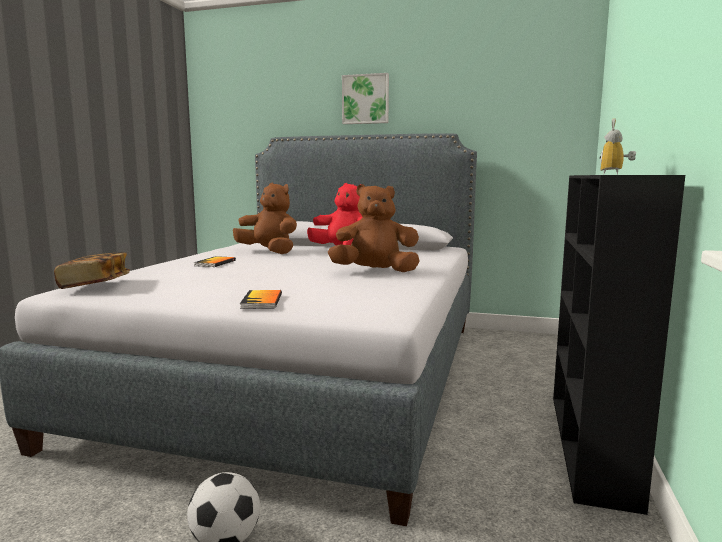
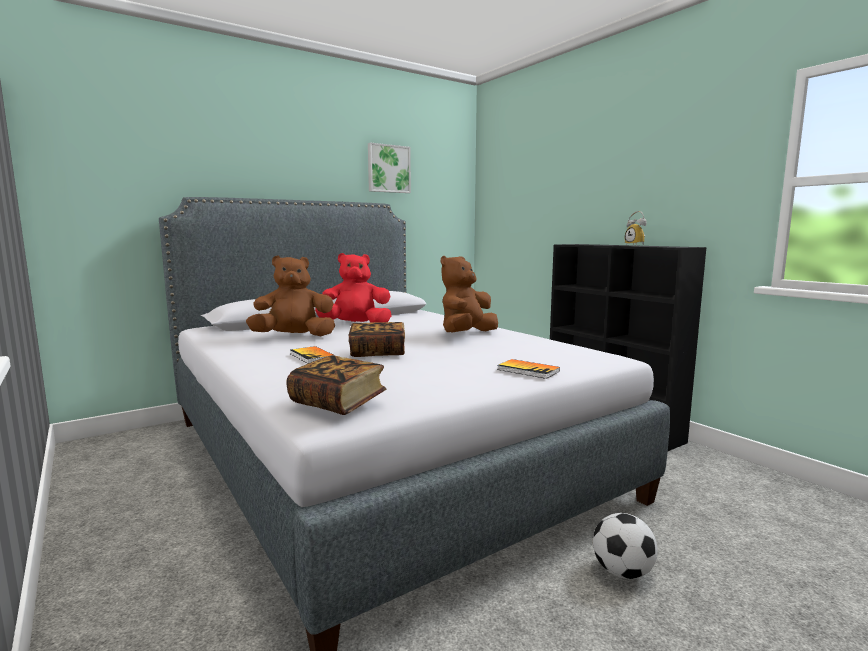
camera: 50 degrees left, 0 degrees up
picture [342,73,389,124] -> picture moved to [368,143,411,193]
none -> book [348,322,405,357]

